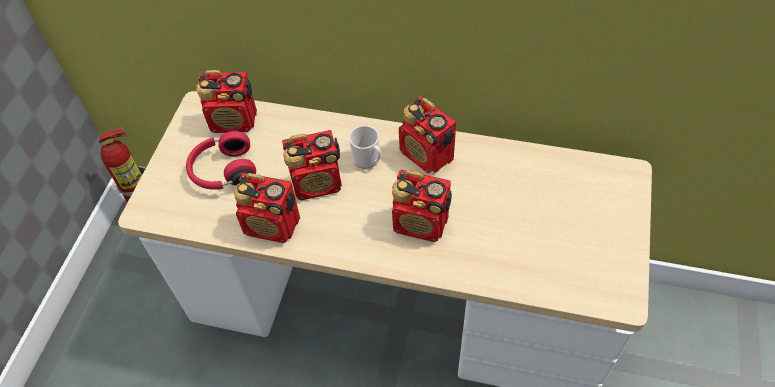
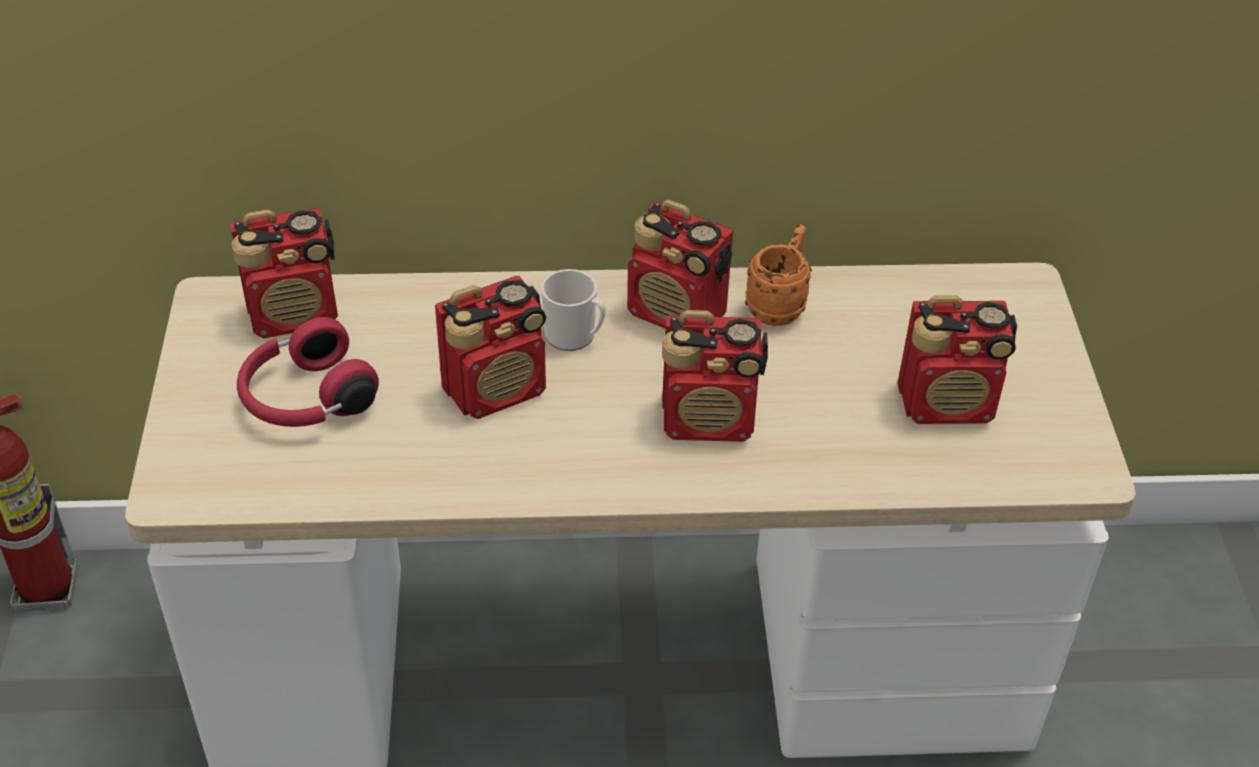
camera: 20 degrees left, 10 degrees down
radio [233,173,300,243] -> radio moved to [897,295,1017,424]
none -> orange mug [745,224,812,326]

